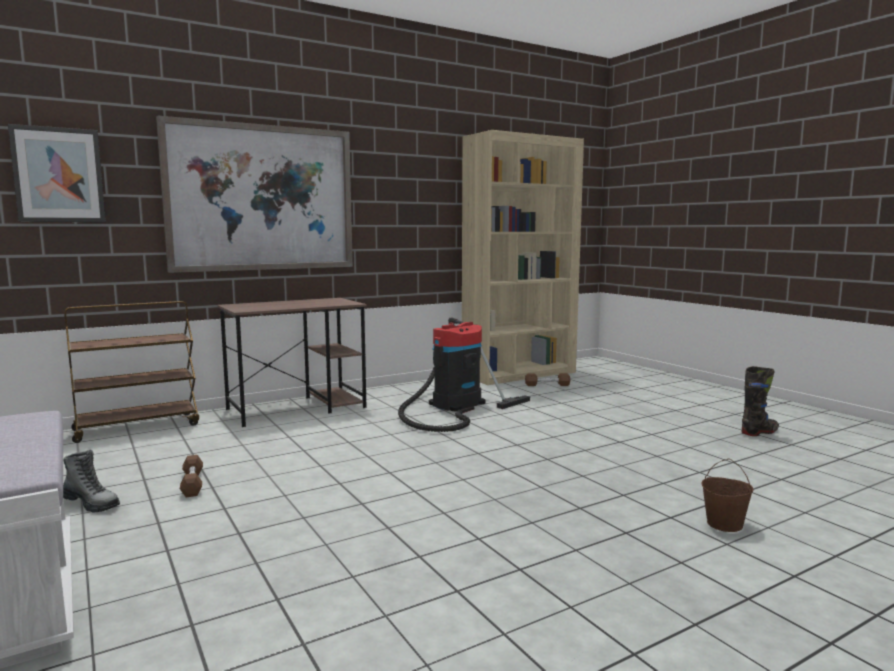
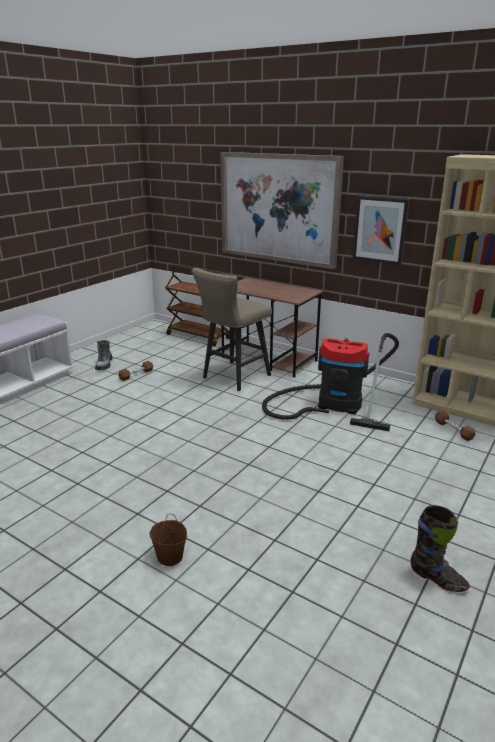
camera: 65 degrees right, 15 degrees up
picture [8,124,106,222] -> picture moved to [353,196,409,265]
none -> beige stool [192,268,272,391]

